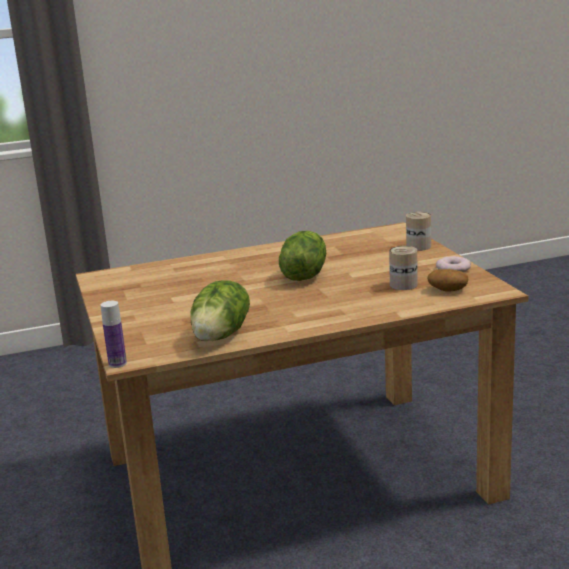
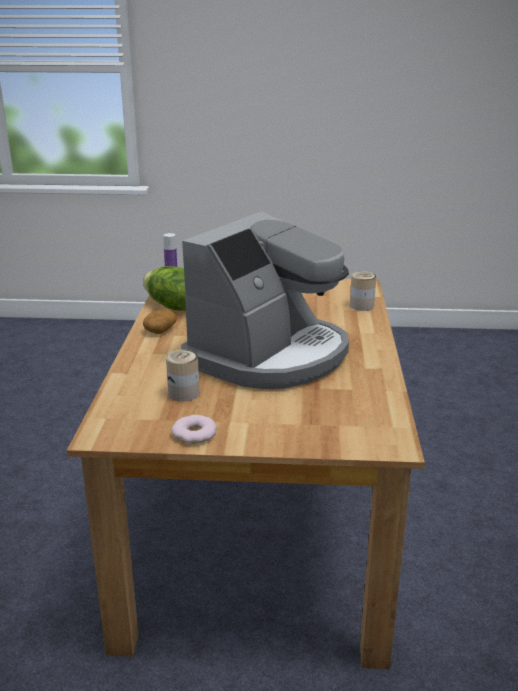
camera: 110 degrees right, 5 degrees up
lettuce [279,231,326,281] -> coffee machine [181,211,349,389]
can [406,212,431,251] -> can moved to [350,271,376,311]
potato [427,269,468,292] -> potato moved to [143,309,177,334]

